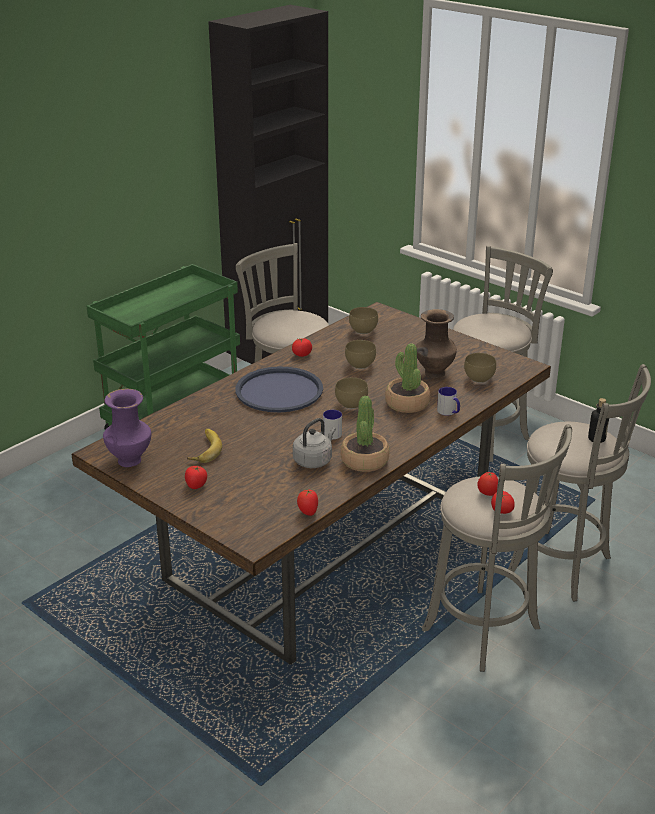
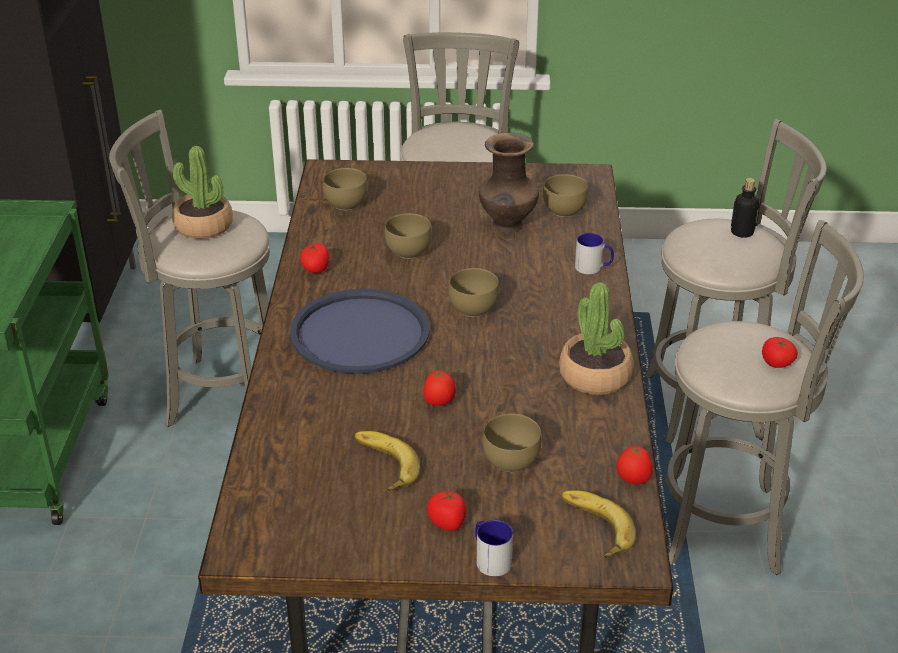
camera: 40 degrees left, 5 degrees up
purple vase [103,389,151,467] -> none
grey kettle [293,418,336,468] -> none
mug [323,410,342,439] -> mug moved to [475,520,513,577]
potted plant [385,343,430,413] -> potted plant moved to [172,146,233,239]
tomato [477,472,498,496] -> tomato moved to [423,370,456,406]
none -> brown bowl [482,413,542,472]
none -> banana [562,490,636,558]

